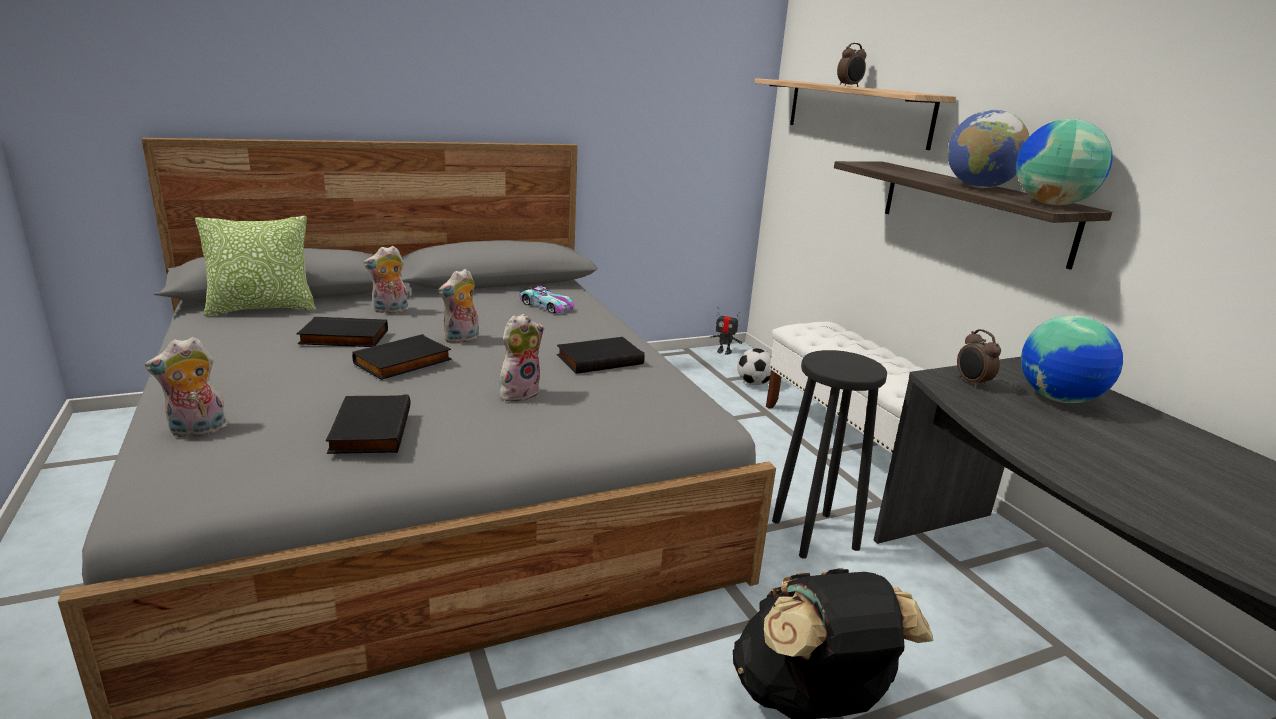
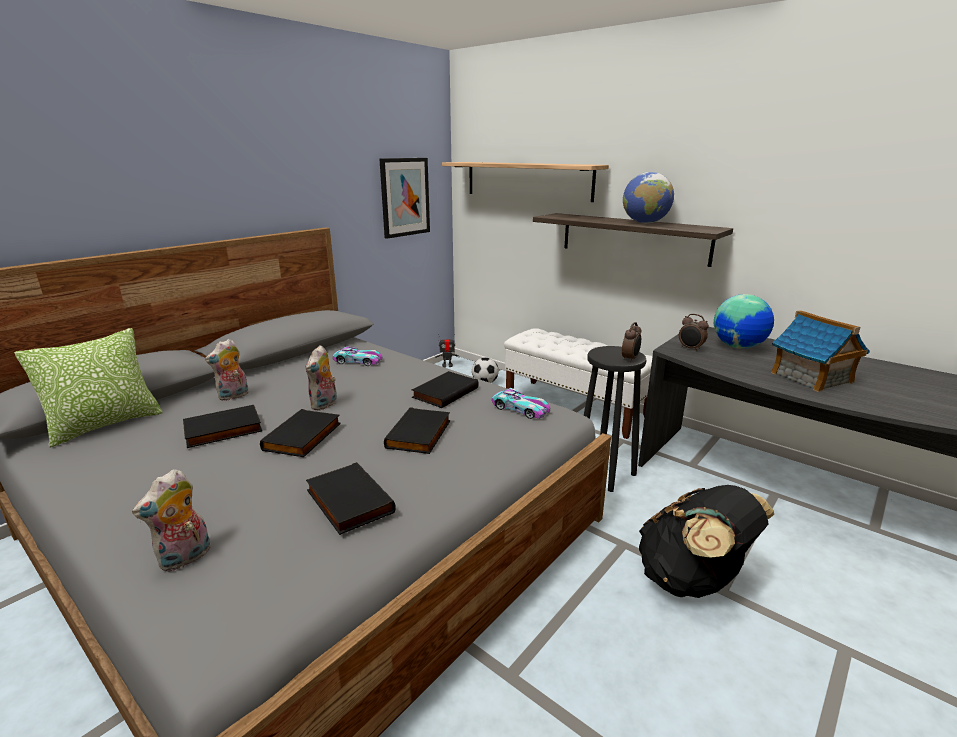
camera: 25 degrees left, 0 degrees up
plush toy [500,314,544,401] -> black book [384,407,450,454]
alarm clock [837,43,866,87] -> alarm clock moved to [622,322,641,362]
globe [1016,119,1113,205] -> none
none -> picture [379,158,430,239]
none -> toy car [492,388,550,419]
none -> toy house [771,310,870,392]

